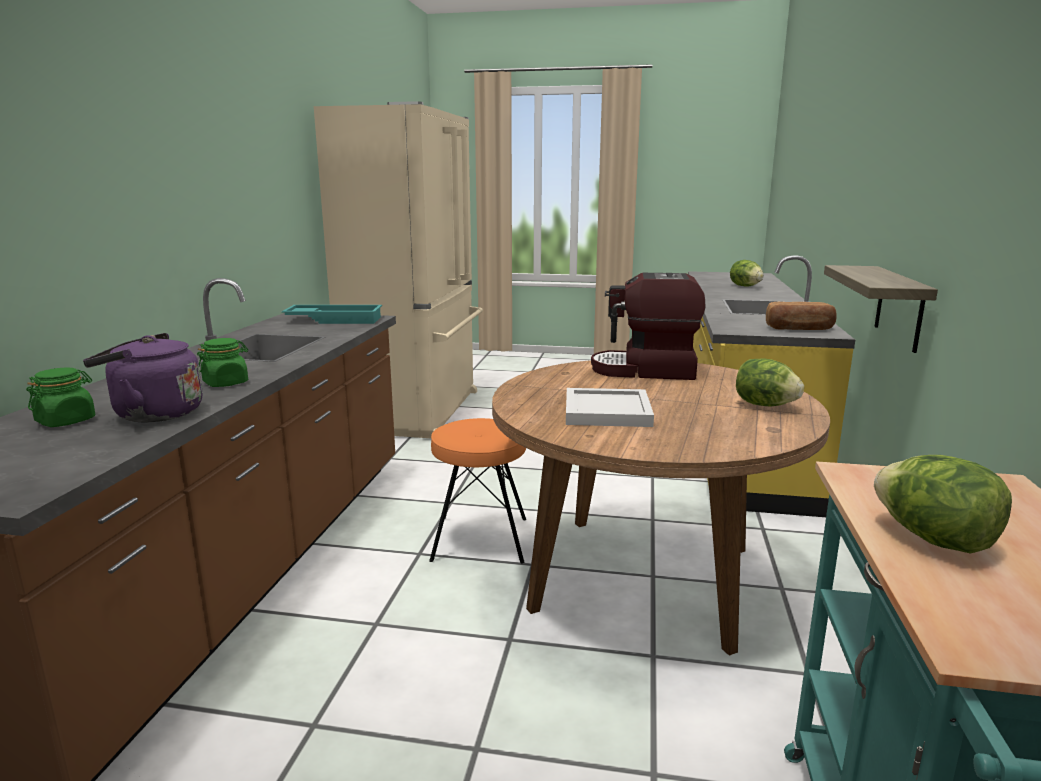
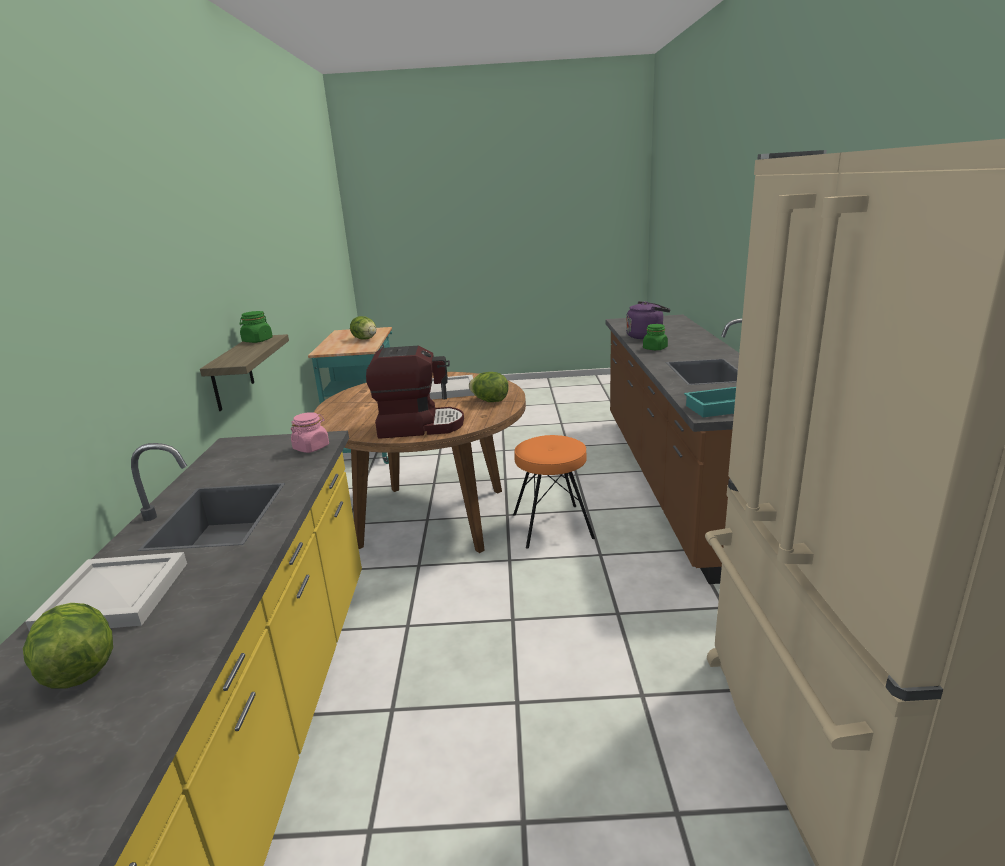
camera: 170 degrees right, 5 degrees up
green jar [26,367,96,427] -> green jar moved to [240,311,273,343]
lettuce [736,359,804,406] -> lettuce moved to [469,372,509,402]
bread [766,302,836,330] -> none
none -> white tray [25,552,187,631]
none -> pink jar [291,412,329,453]

